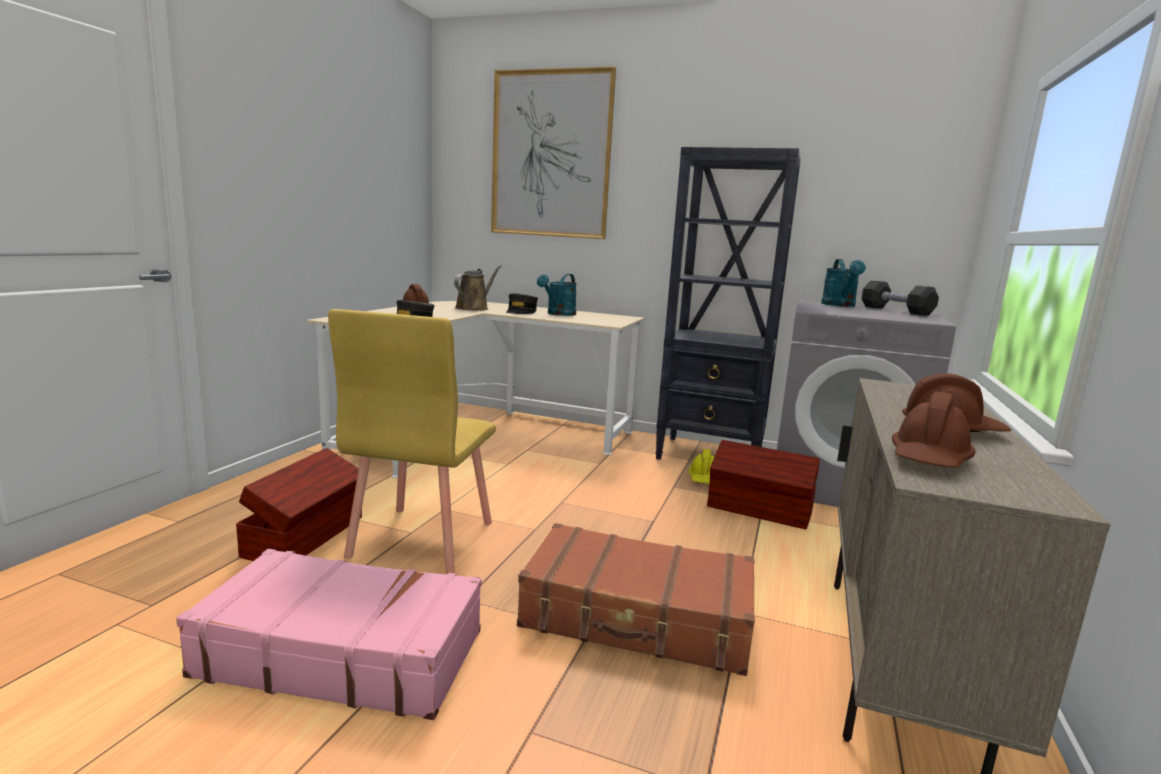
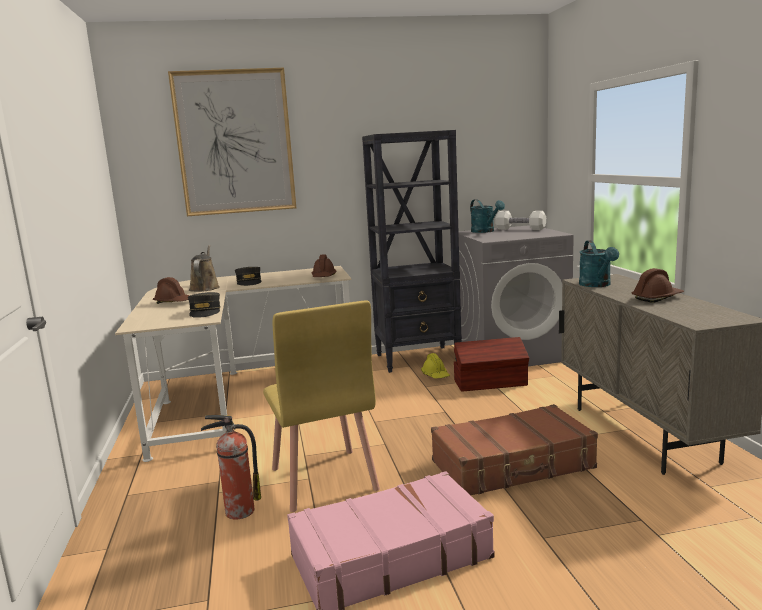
camera: 30 degrees left, 0 degrees up
brown storage box [236,448,362,561] -> fire extinguisher [201,415,261,520]
turquoise watering can [537,274,576,316] -> turquoise watering can moved to [579,240,619,287]
black dumbbell [862,281,939,315] -> white dumbbell [495,211,546,230]
brown hard hat [892,392,976,468] -> brown hard hat moved to [312,254,336,277]

